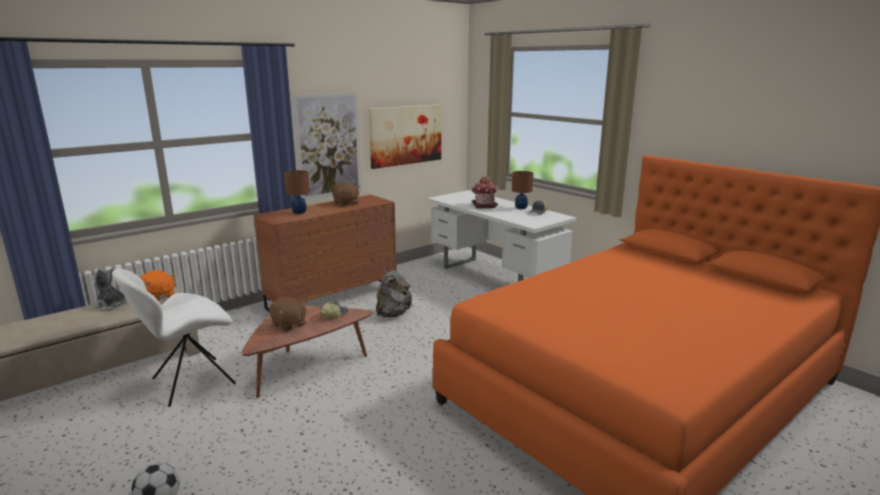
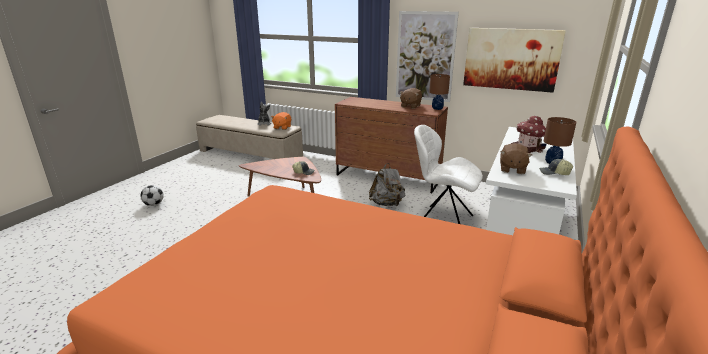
camera: 65 degrees right, 5 degrees up
white chair [112,268,236,407] -> white chair moved to [414,125,483,224]
brown plush toy [269,297,307,332] -> brown plush toy moved to [500,143,532,174]
brown table lamp [284,170,310,214] -> brown table lamp moved to [429,74,450,110]

